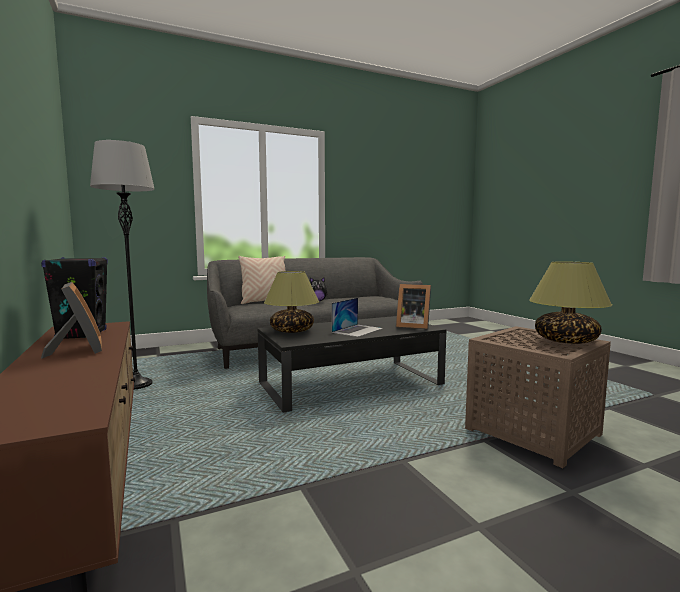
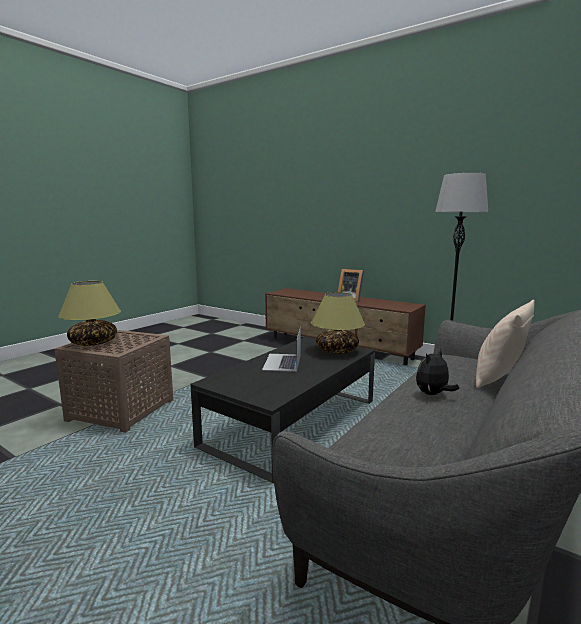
camera: 150 degrees right, 5 degrees up
black speaker [41,257,108,339] -> none
picture frame [396,284,431,329] -> none

